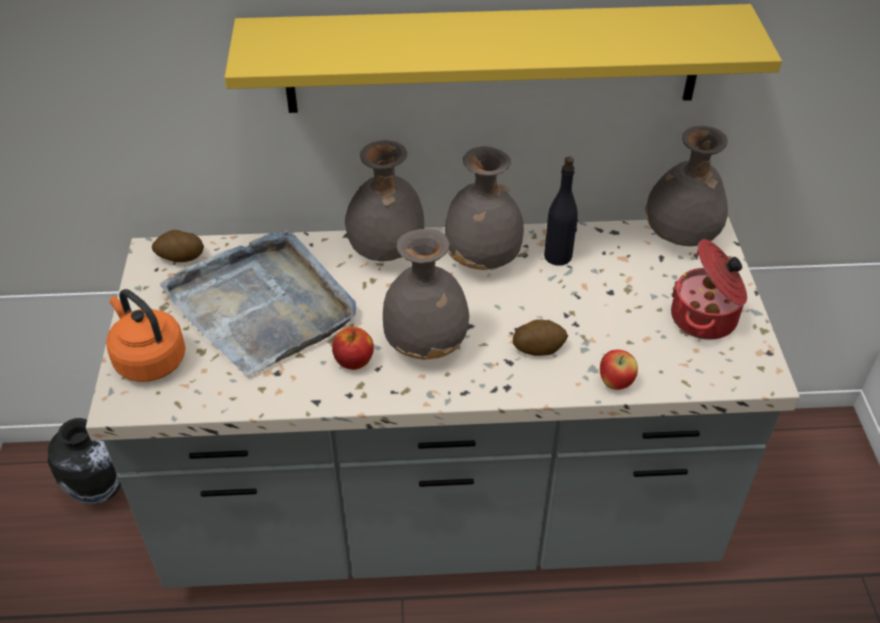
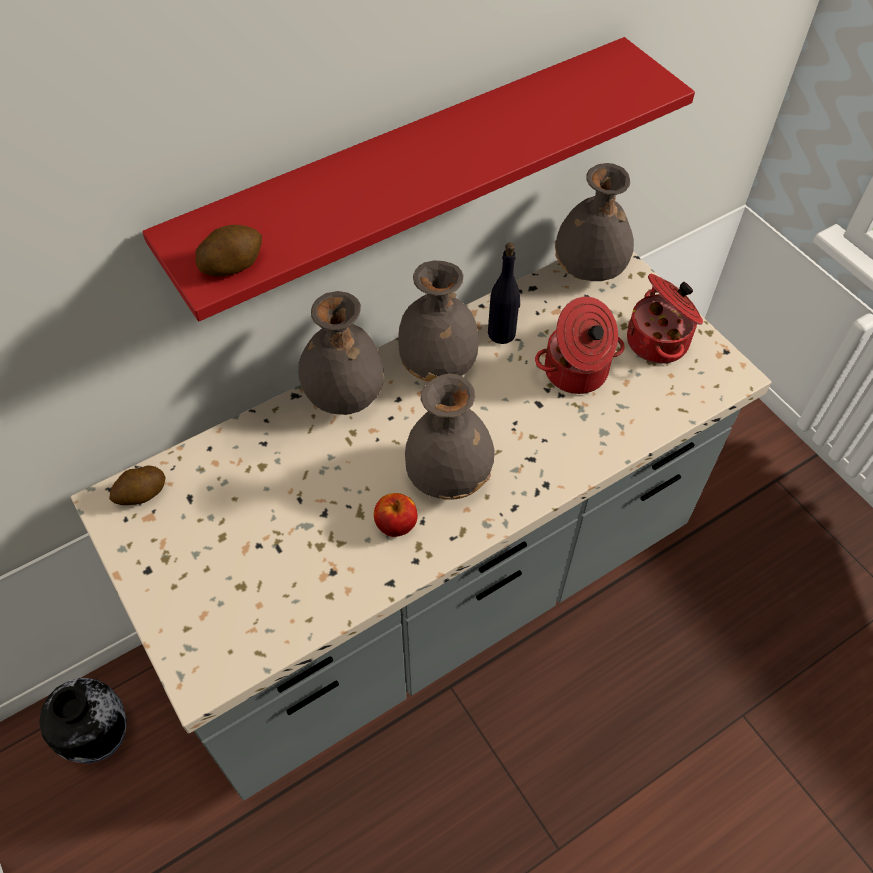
camera: 30 degrees left, 10 degrees up
orange kettle [106,289,186,382] -> none
grey tray [160,230,356,376] -> none
yellow shelf [225,4,782,113] -> red shelf [142,37,695,321]
potato [513,319,568,356] -> potato moved to [195,225,262,276]
apple [600,350,638,390] -> none
none -> cooking pot [535,297,625,394]

